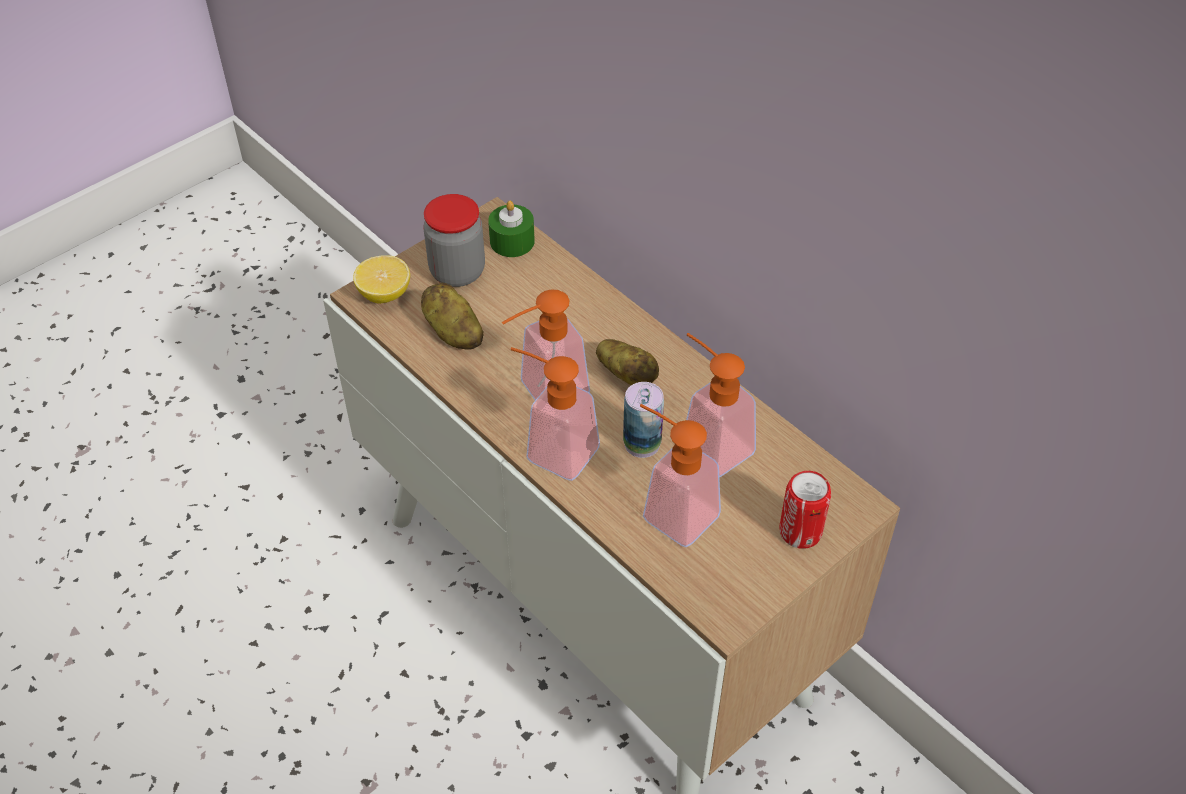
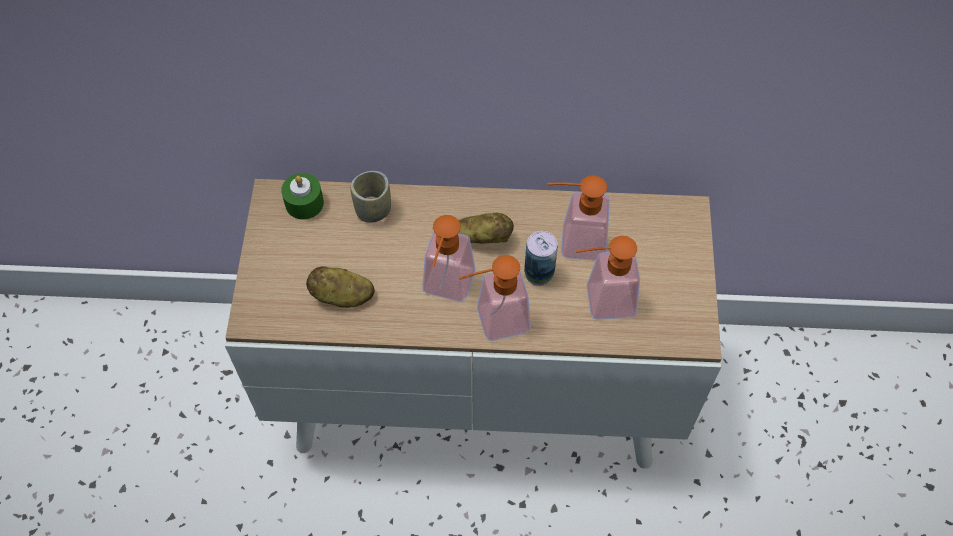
camera: 45 degrees left, 10 degrees up
lemon [353,255,410,304] -> none
jar [423,194,485,287] -> none
can [779,471,831,549] -> none
none -> cup [350,171,391,223]

